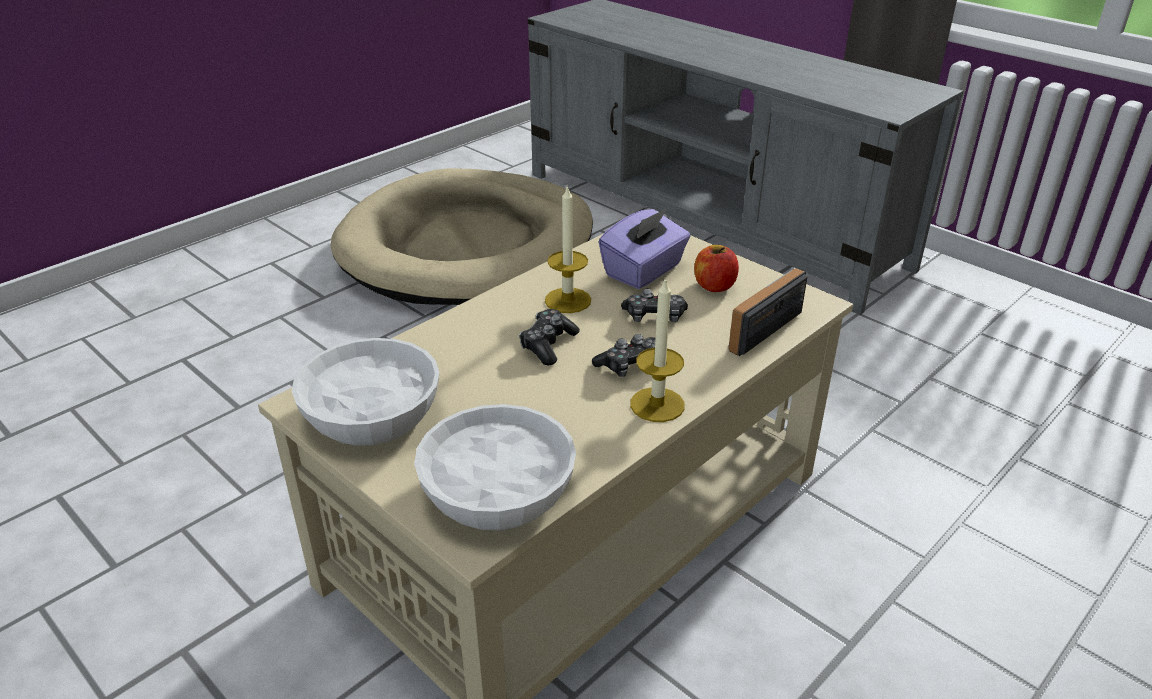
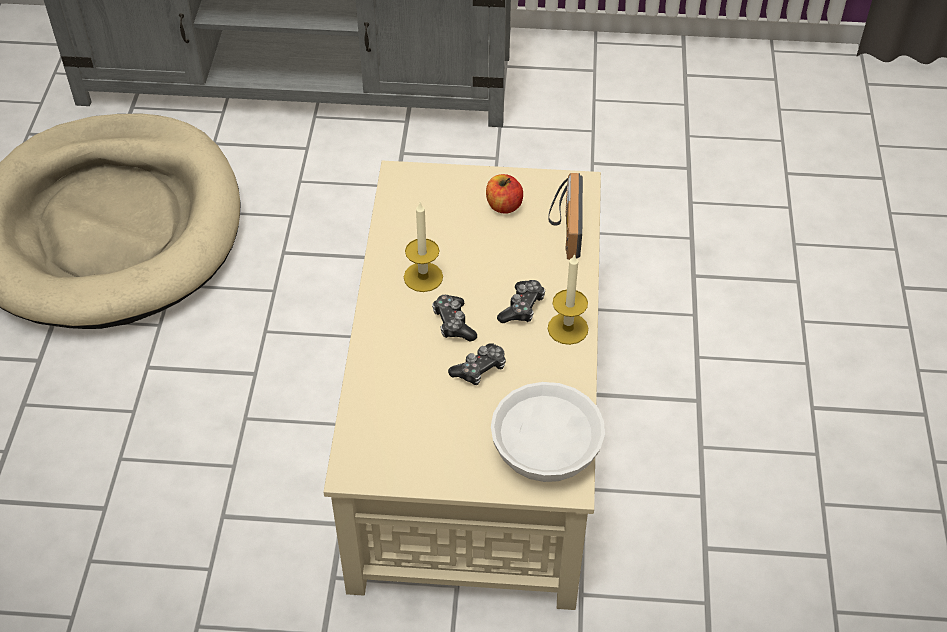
camera: 40 degrees left, 15 degrees up
white bowl [292,338,439,446] -> none
purple tissue box [599,208,691,289] -> none
game controller [621,289,688,322] -> game controller moved to [448,343,506,385]

